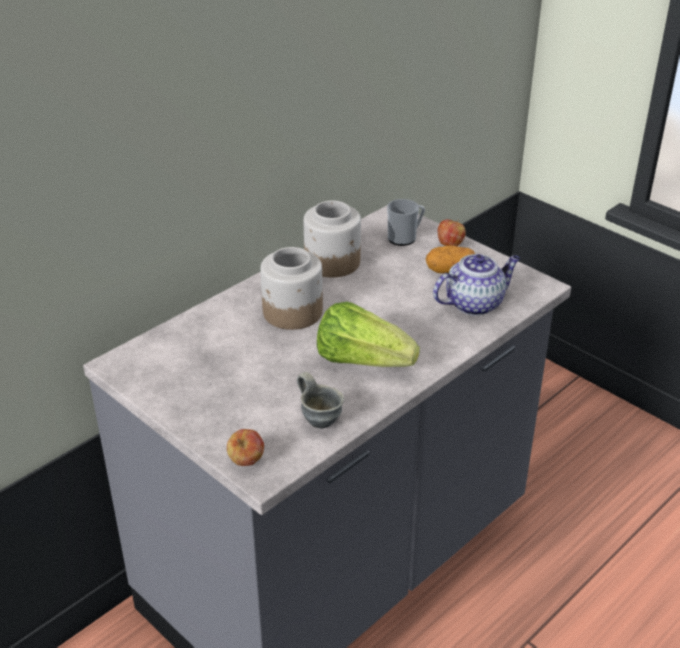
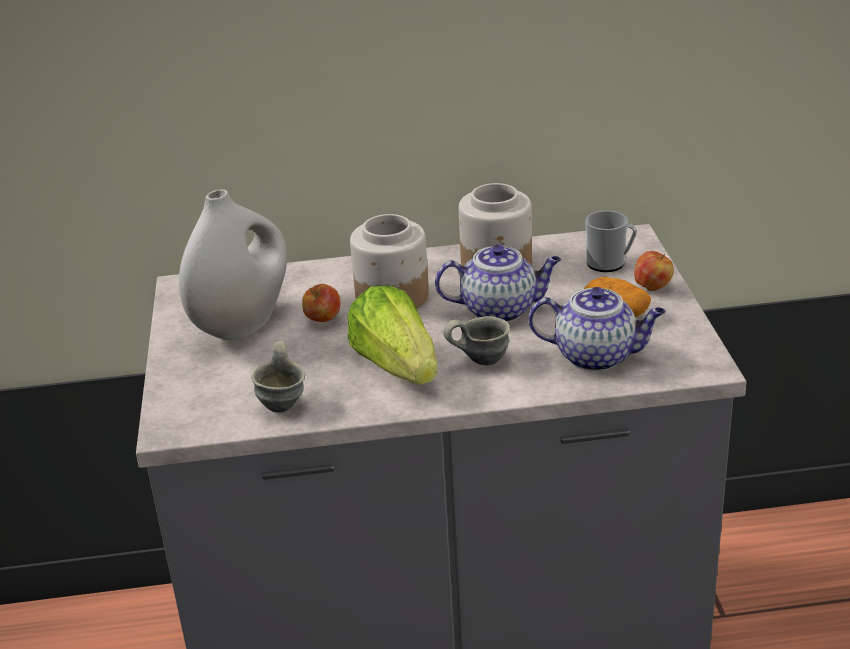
camera: 40 degrees right, 5 degrees down
apple [227,429,264,466] -> apple moved to [302,284,340,322]
none -> white vase [179,189,287,340]
none -> teapot [435,244,561,322]
none -> grey mug [443,316,510,365]

